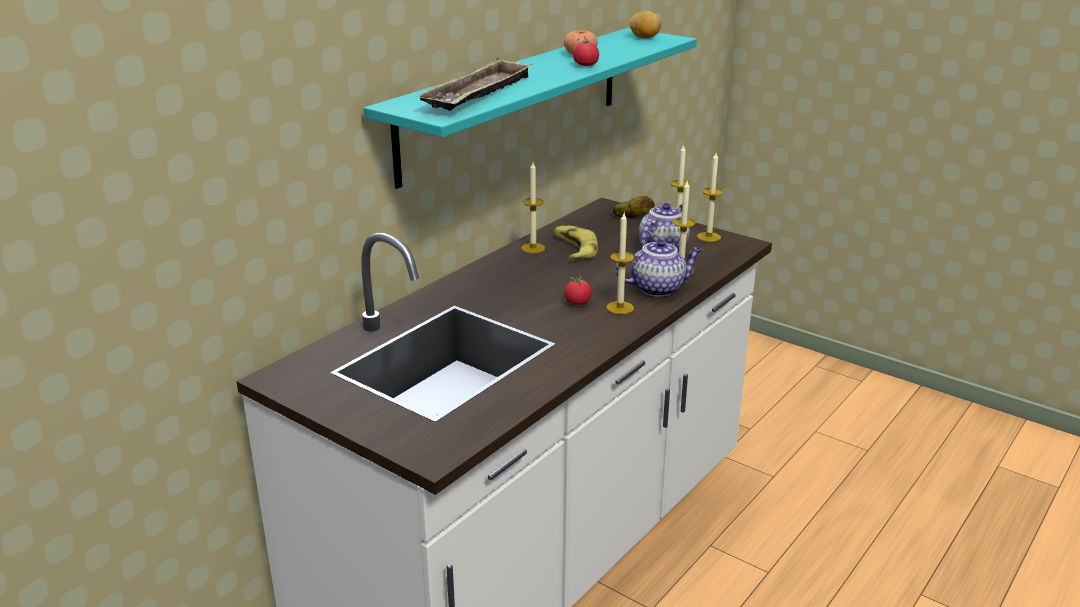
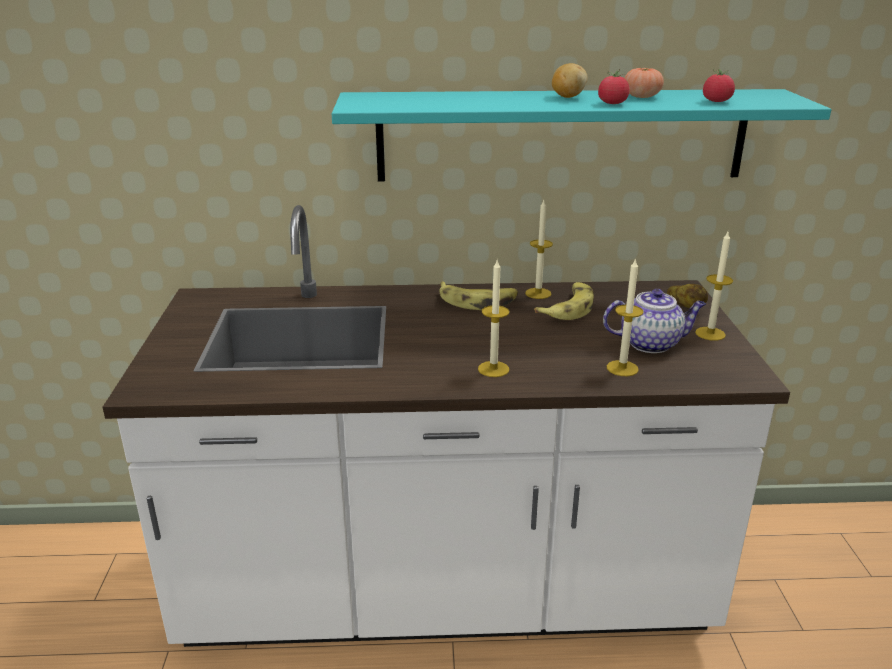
camera: 50 degrees right, 0 degrees up
tray [417,58,532,111] -> none
tomato [564,276,592,305] -> tomato moved to [703,68,735,102]
teapot [616,239,703,297] -> none
potato [630,11,662,38] -> potato moved to [552,63,588,98]
candle [697,153,723,242] -> none
none -> banana [439,281,518,310]

